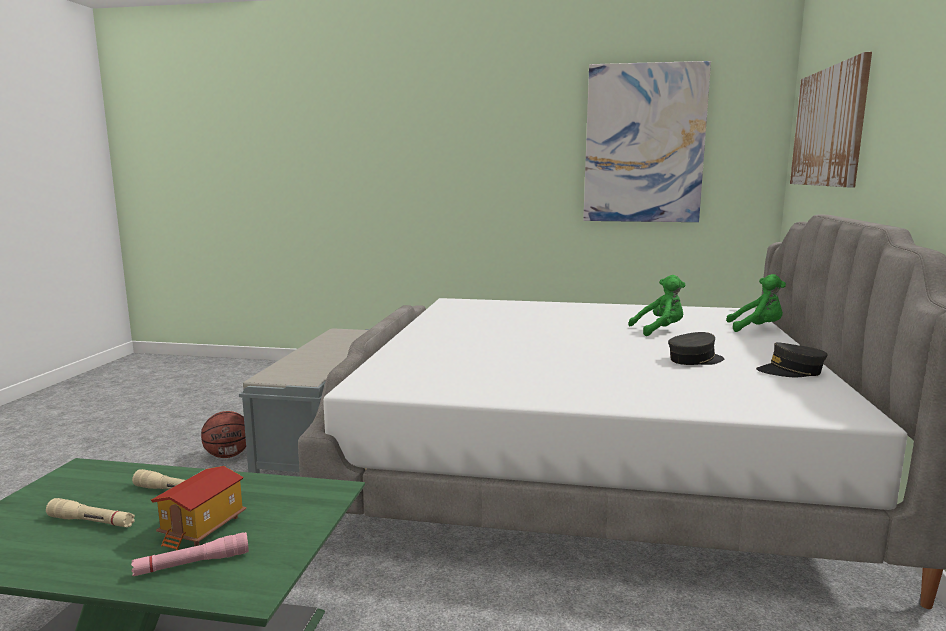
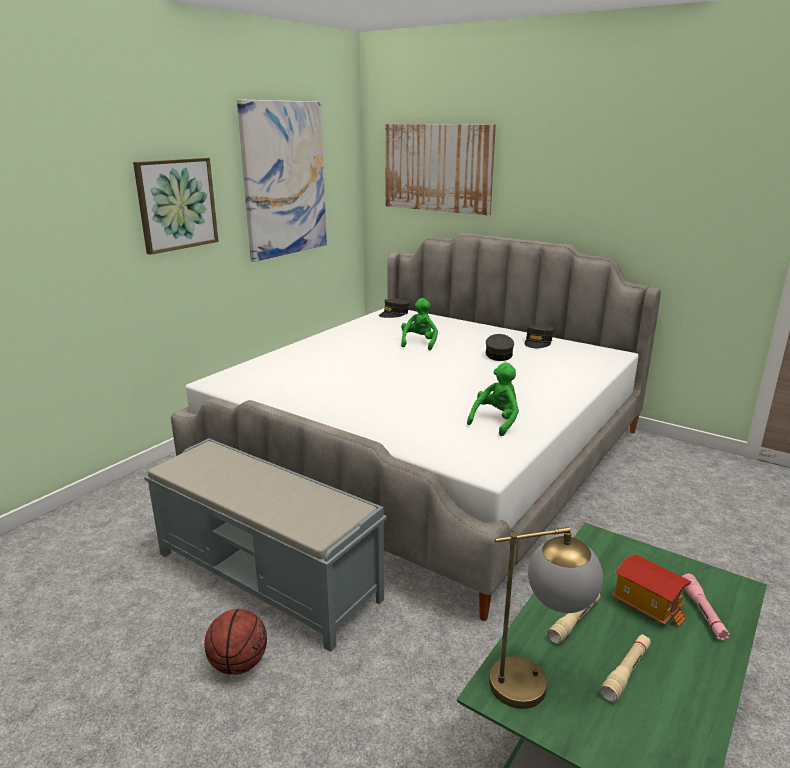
camera: 65 degrees left, 10 degrees up
green plush toy [726,274,786,332] -> green plush toy moved to [467,362,519,436]
none -> picture [133,158,219,255]
none -> grey cap [379,299,410,318]
none -> table lamp [489,527,603,709]

